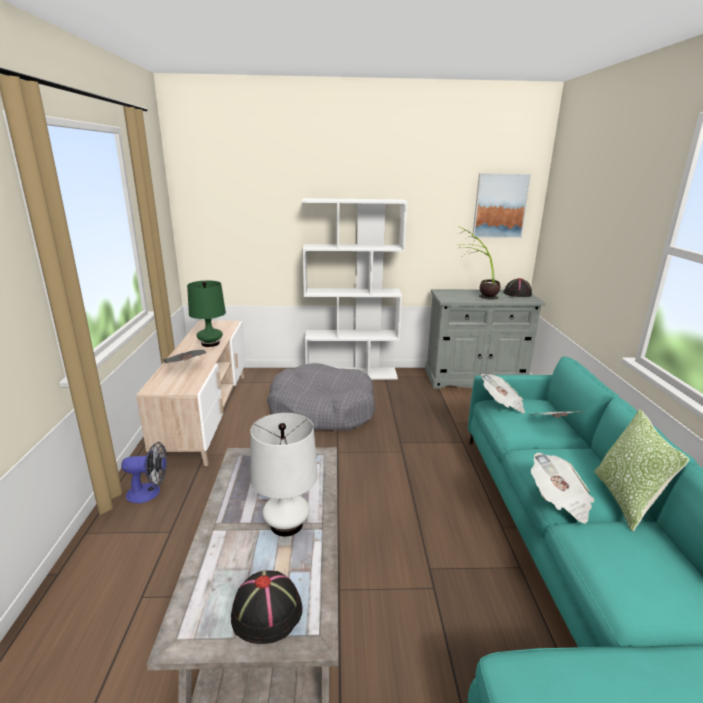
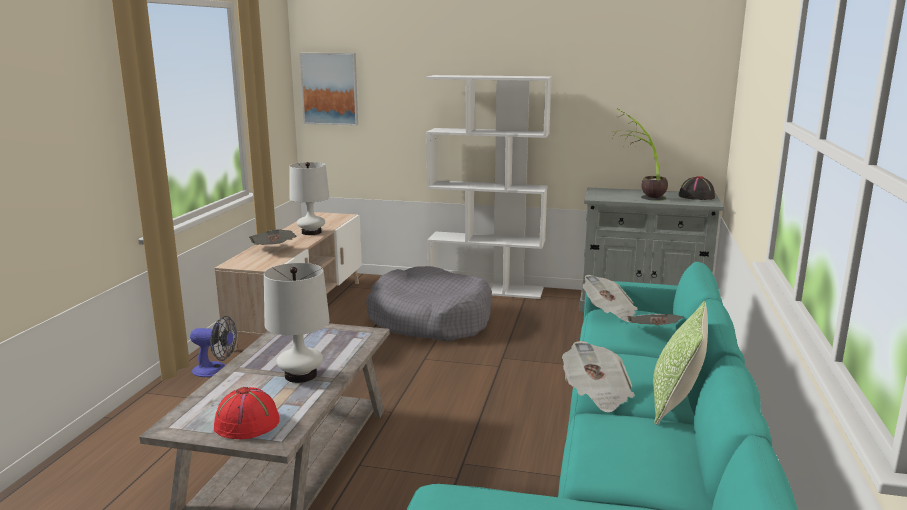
camera: 15 degrees right, 5 degrees down
green table lamp [187,280,226,347] -> white table lamp [289,162,329,235]
black hat [231,570,302,644] -> red hat [214,387,279,439]
picture [472,173,531,238] -> picture moved to [300,53,358,126]

